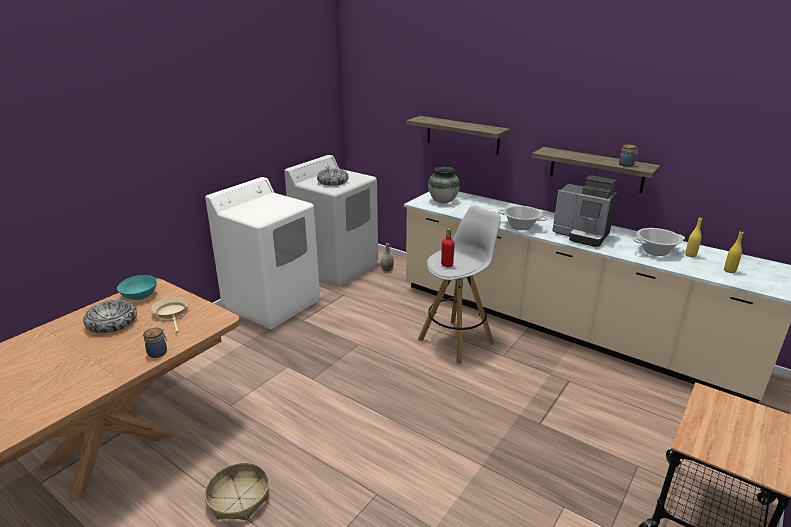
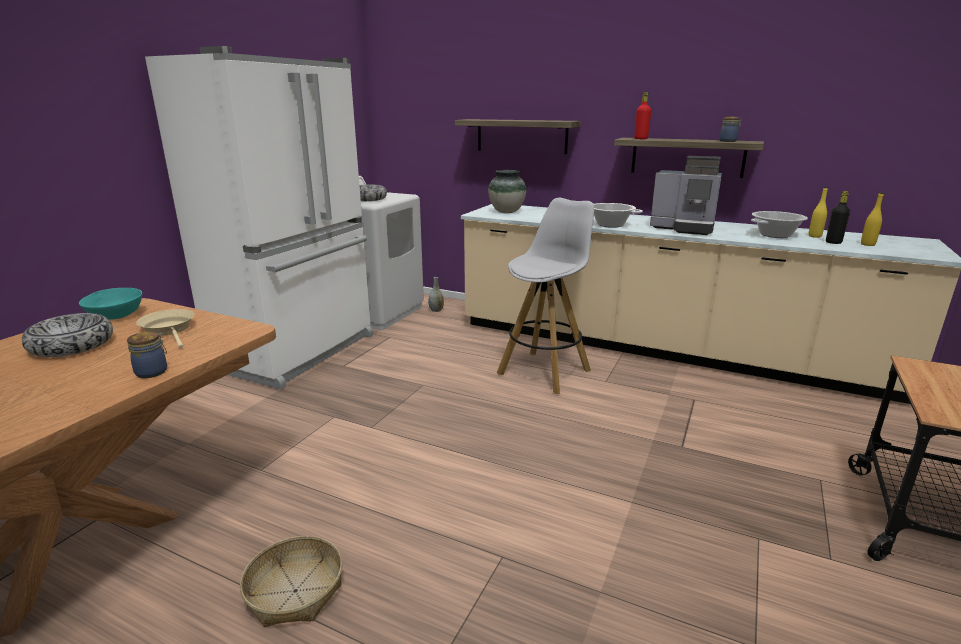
camera: 10 degrees left, 5 degrees down
white washing machine [205,177,320,329] -> white fridge [145,46,373,389]
red bottle [441,228,455,267] -> red bottle moved to [634,92,651,139]
none -> black bottle [826,191,850,244]

